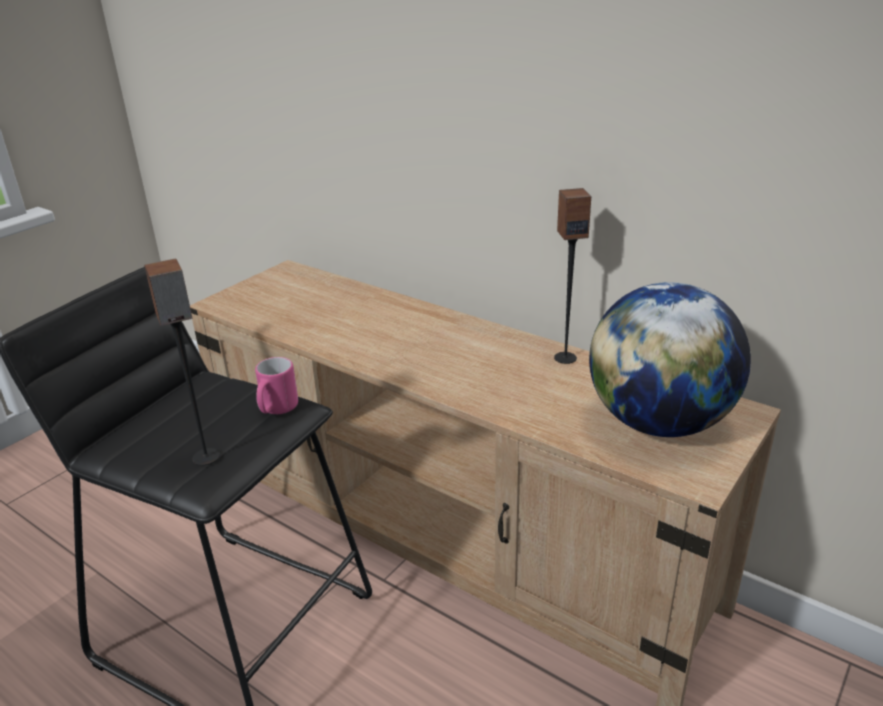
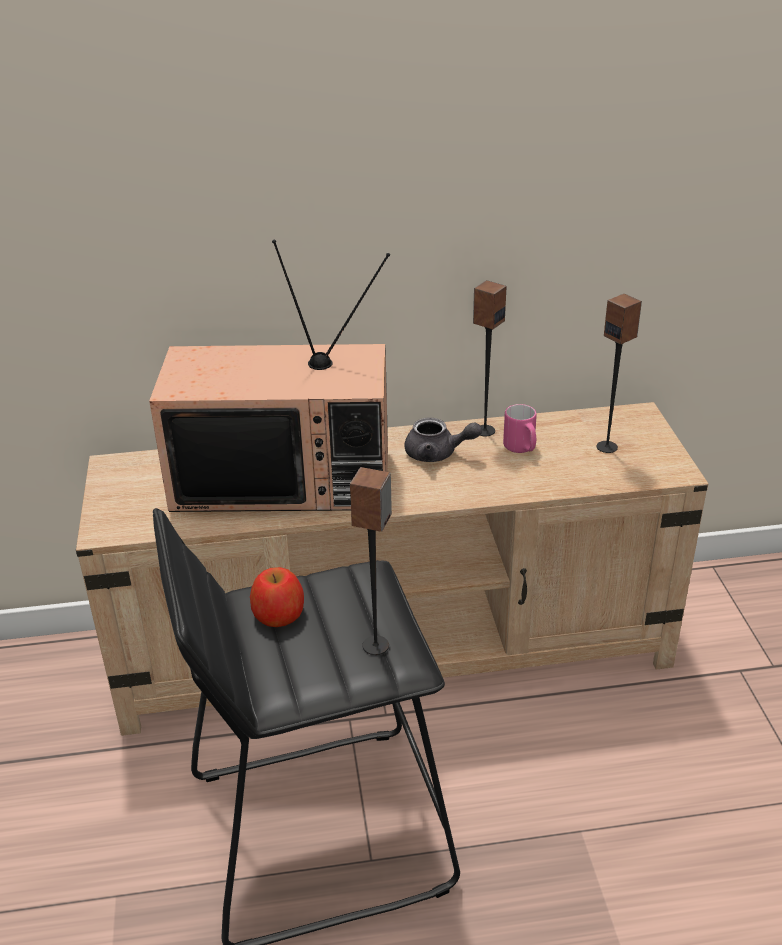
camera: 45 degrees left, 5 degrees up
pink mug [255,357,298,414] -> pink mug moved to [503,404,537,453]
globe [589,282,751,437] -> speaker [596,294,642,453]
none -> television [149,240,390,512]
none -> apple [250,567,304,627]
none -> grey teapot [404,417,482,462]

